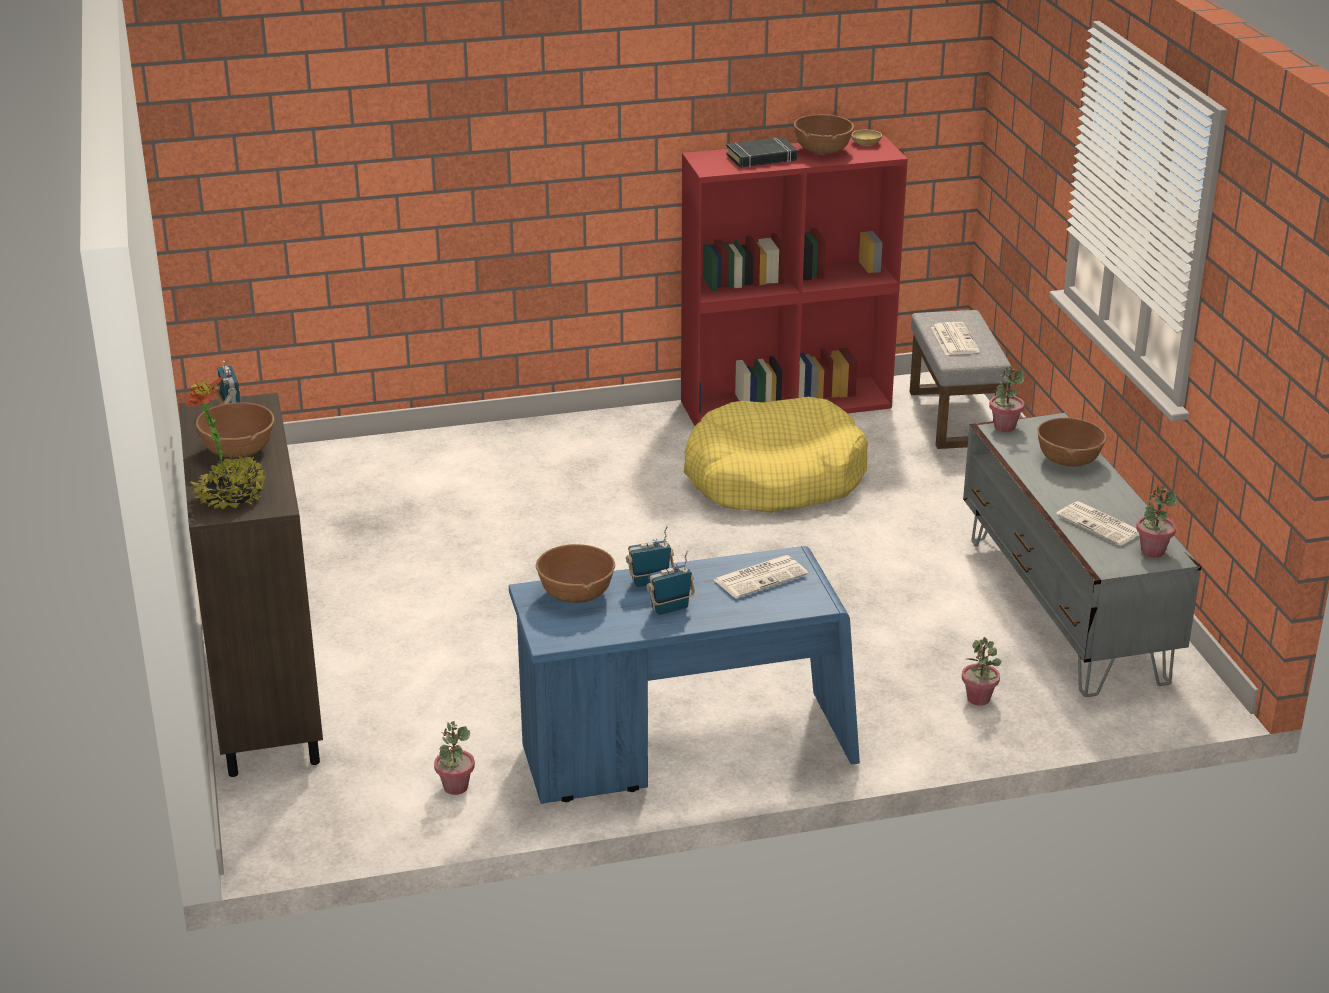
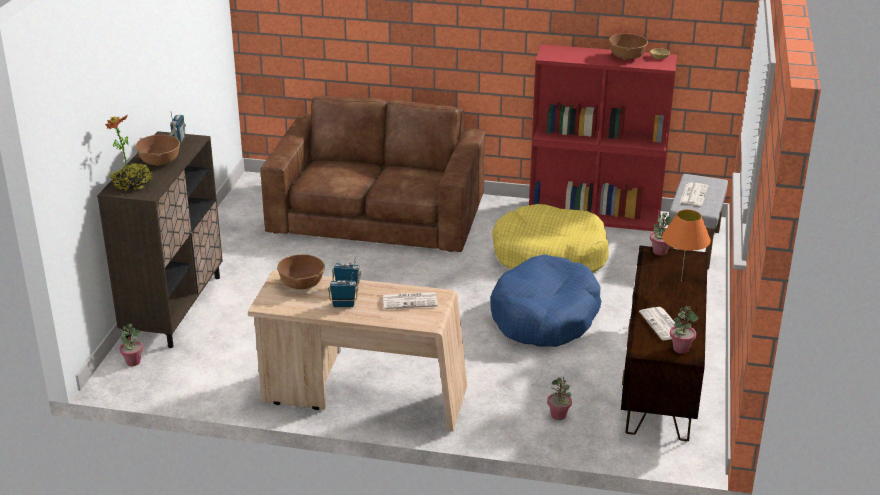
camera: 25 degrees right, 0 degrees up
potted plant [434,721,475,795] -> potted plant moved to [119,324,143,366]
blue desk [509,546,860,804] -> beige desk [248,270,467,432]
black book [726,137,797,168] -> none
grey tv stand [963,413,1201,697] -> brown tv stand [621,246,708,441]
brown bowl [1037,418,1107,466] -> orange table lamp [662,210,711,282]
none -> brown sofa [260,96,485,252]
none -> blue dog bed [490,254,601,347]

